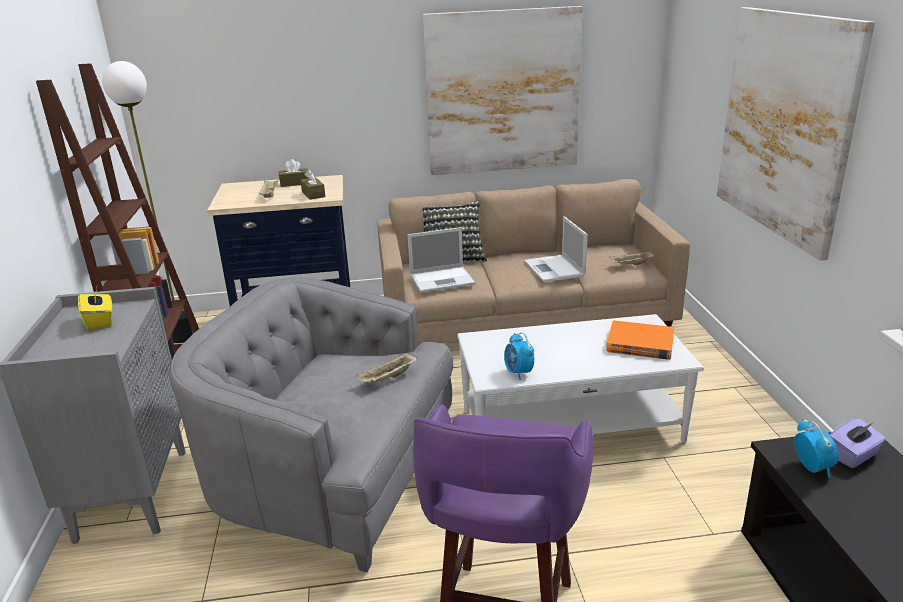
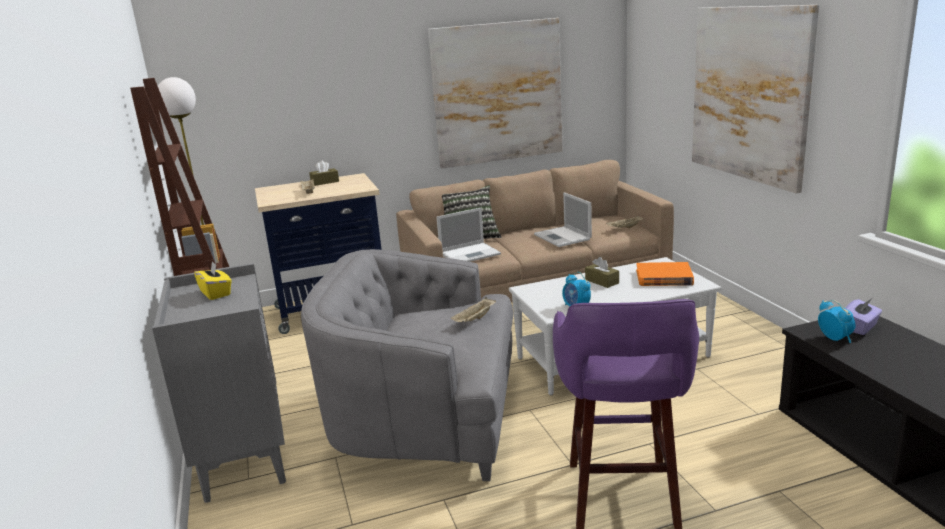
camera: 10 degrees left, 5 degrees down
brown tissue box [300,170,326,200] -> brown tissue box moved to [585,257,619,288]

